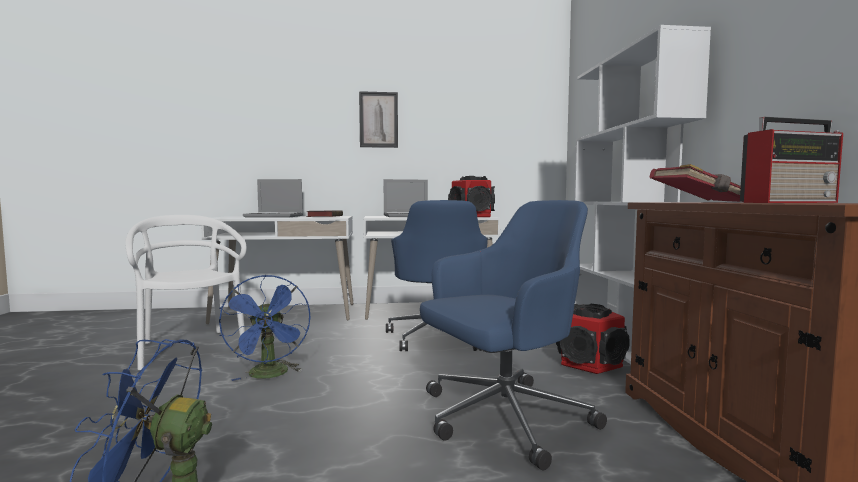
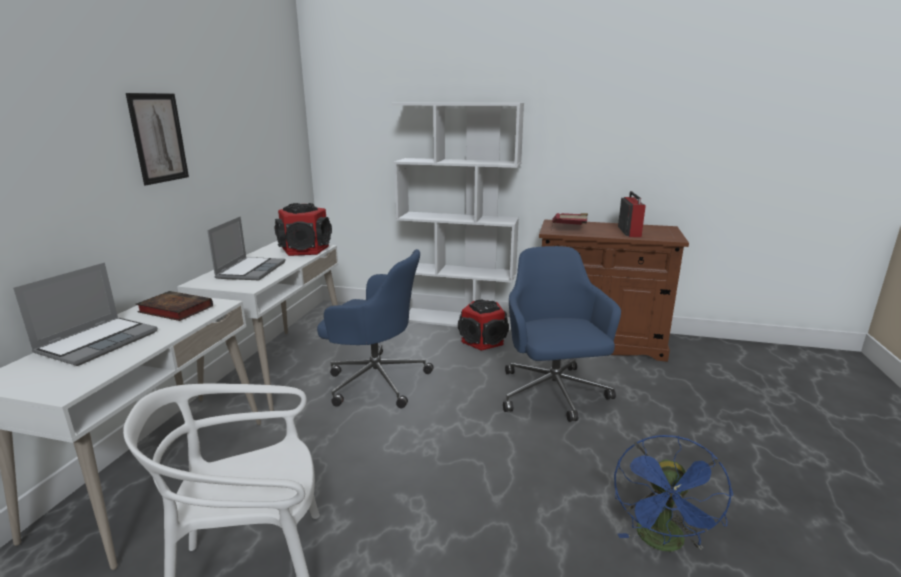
camera: 70 degrees left, 15 degrees up
blue fan [219,275,311,381] -> none

